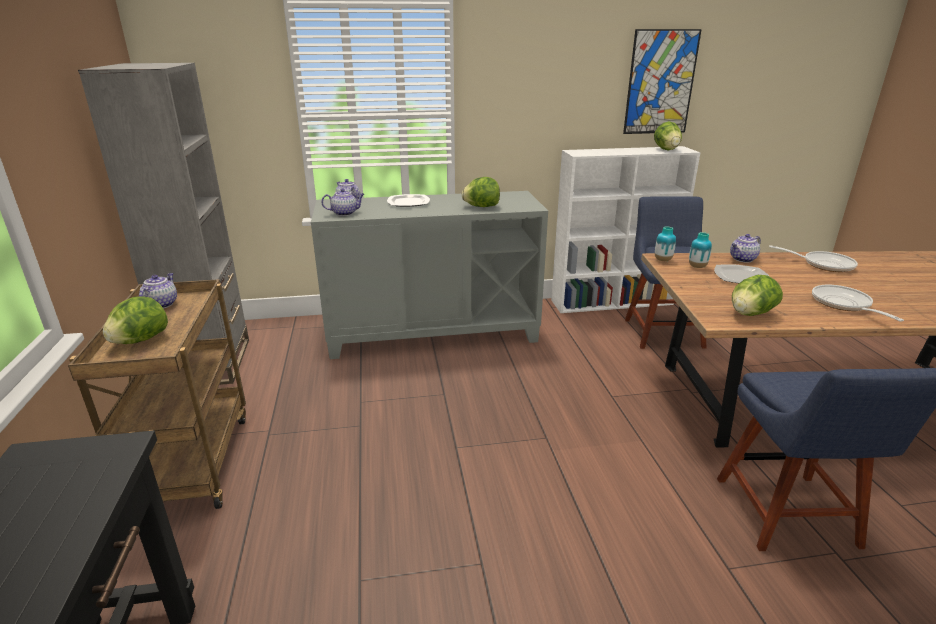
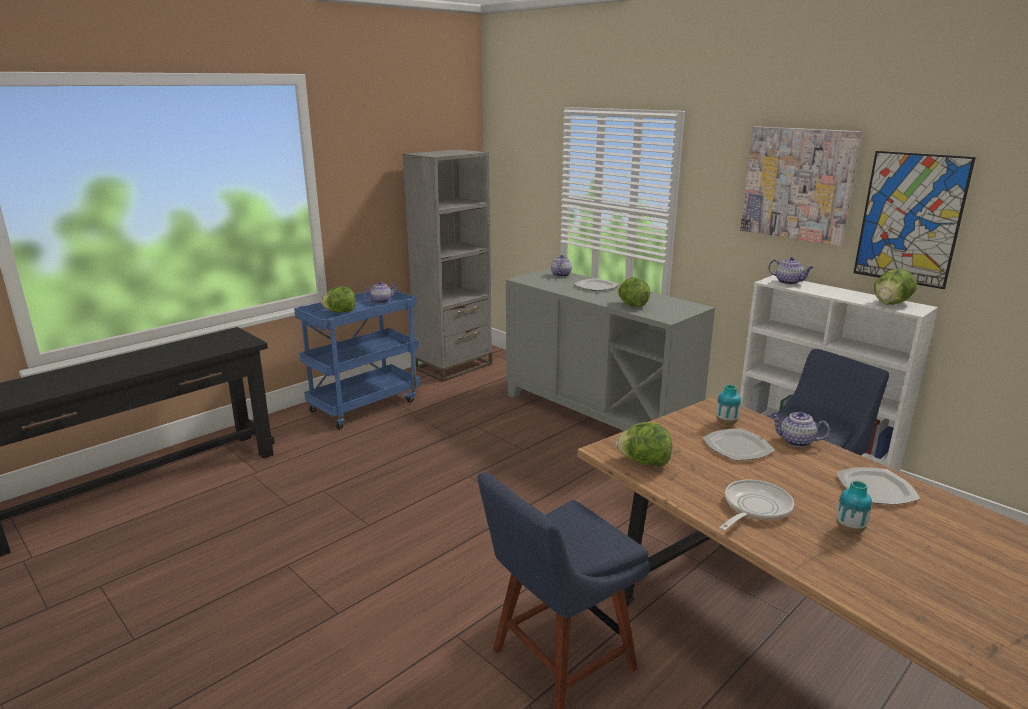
camera: 55 degrees right, 5 degrees down
brown cart [68,279,246,509] -> blue cart [294,290,421,430]
teapot [321,188,364,216] -> teapot moved to [768,257,814,285]
vase [655,226,676,261] -> vase moved to [836,481,872,534]
frying pan [769,245,858,272] -> plate [836,467,920,504]
none -> picture [740,126,862,246]

